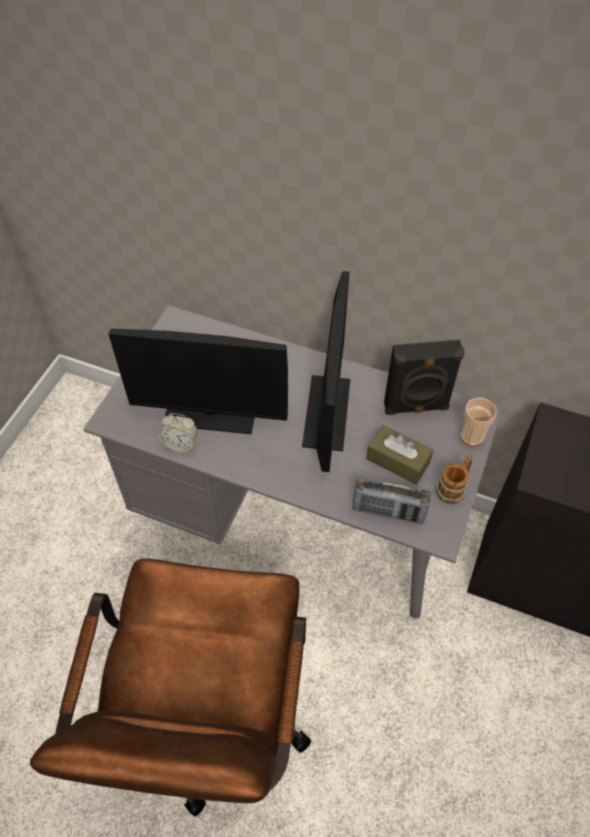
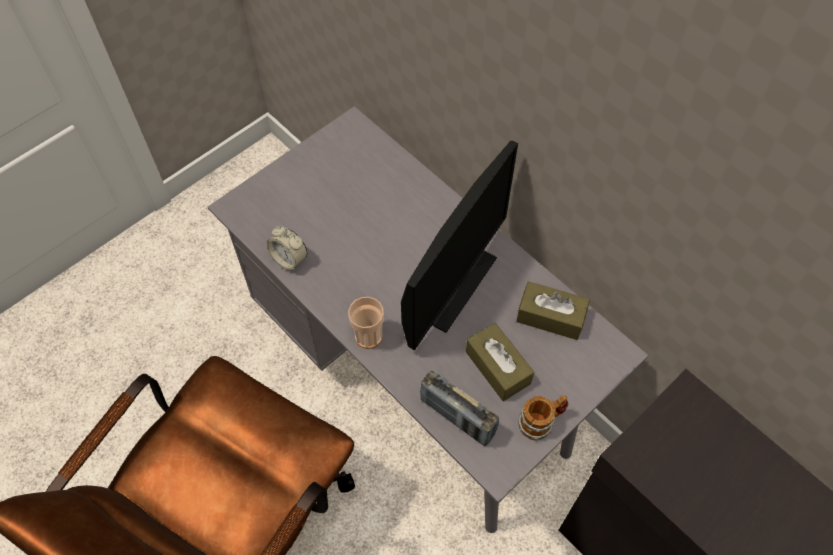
camera: 25 degrees right, 5 degrees up
monitor [109,329,288,434] -> none
black speaker [384,340,465,415] -> brown tissue box [516,281,590,340]
cup [460,398,497,446] -> cup moved to [348,297,384,349]

